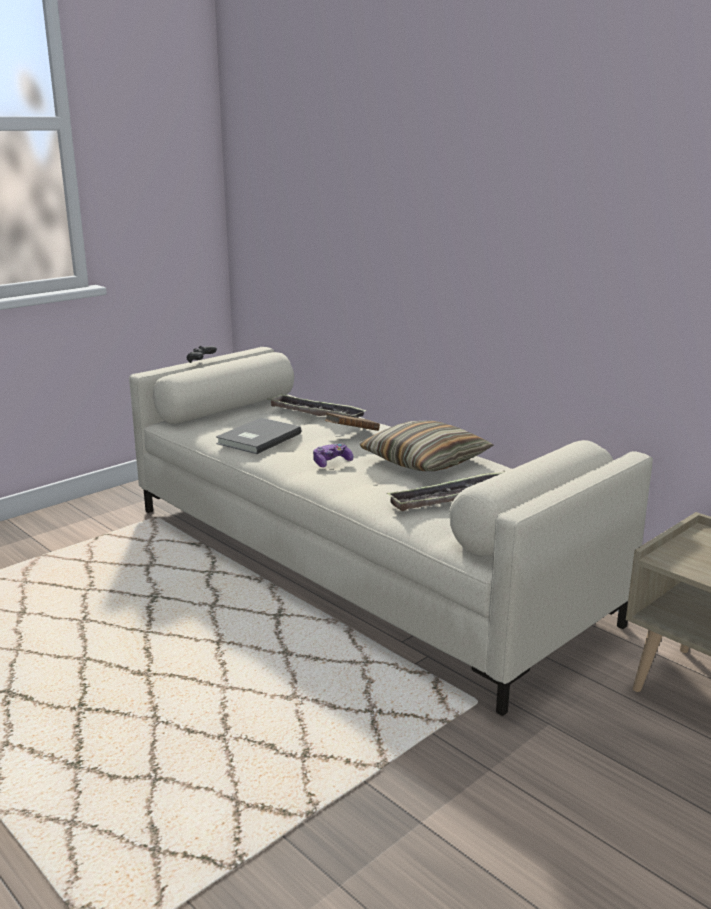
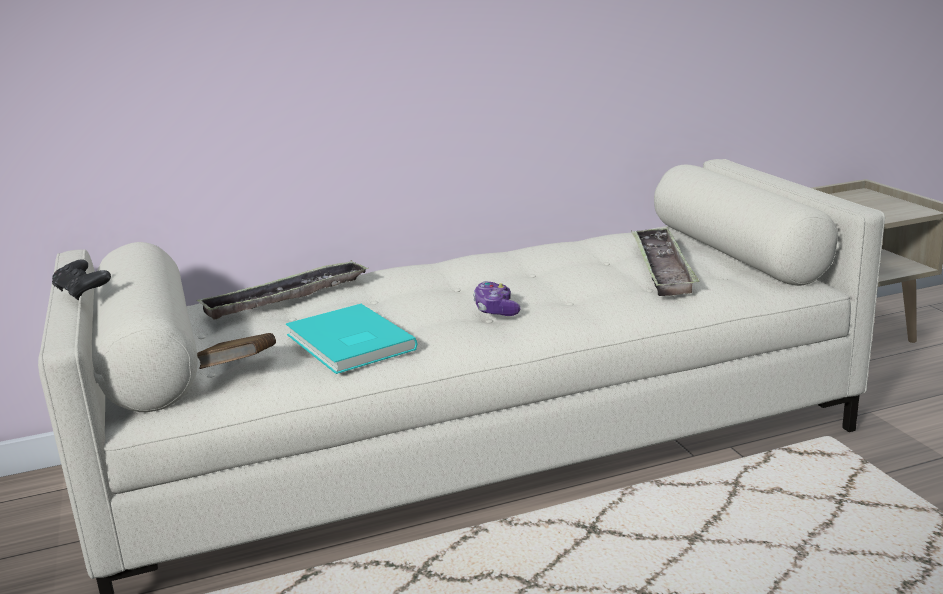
camera: 65 degrees left, 0 degrees up
grey book [216,418,302,454] -> turquoise book [286,304,418,374]
brown book [325,412,380,431] -> brown book moved to [197,333,276,369]
pillow [359,420,494,471] -> none

